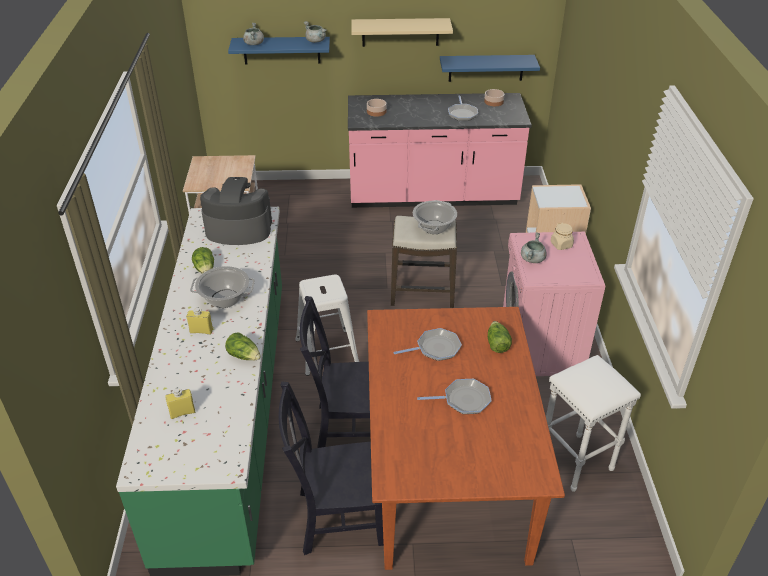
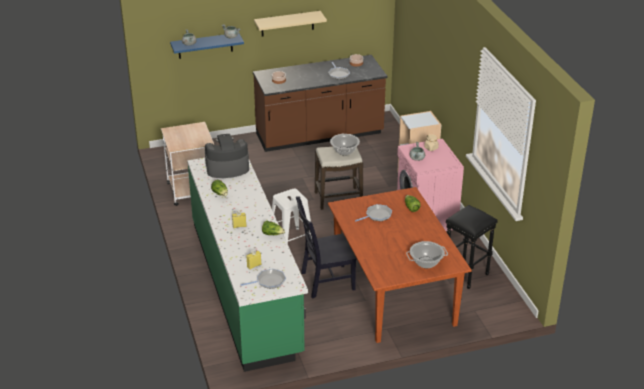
camera: 15 degrees left, 5 degrees down
cooking pot [190,266,255,308] -> cooking pot moved to [406,241,448,268]
black chair [278,382,384,555] -> none
pink counter [348,93,532,208] -> brown counter [253,55,388,152]
frying pan [417,379,492,414] -> frying pan moved to [240,269,286,289]
blue shelf [440,55,540,82] -> none
white stool [546,355,641,492] -> black stool [446,205,498,289]

